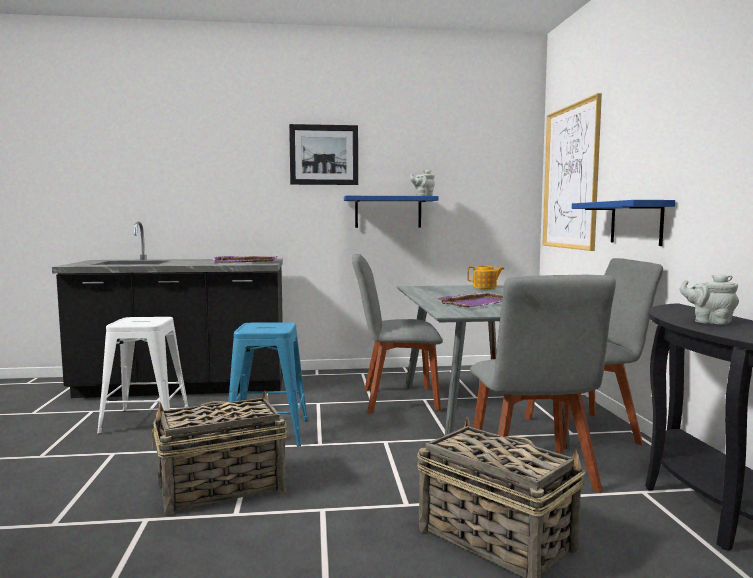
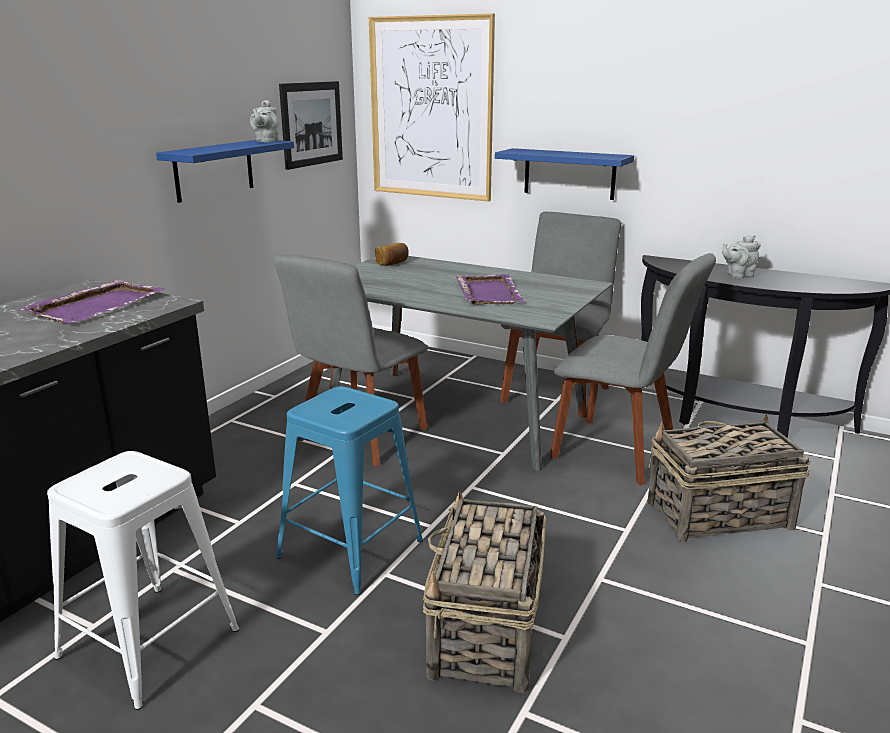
camera: 55 degrees left, 15 degrees up
picture [289,124,358,185] -> picture moved to [279,81,343,170]
teapot [467,266,505,289] -> bread [375,243,409,265]

